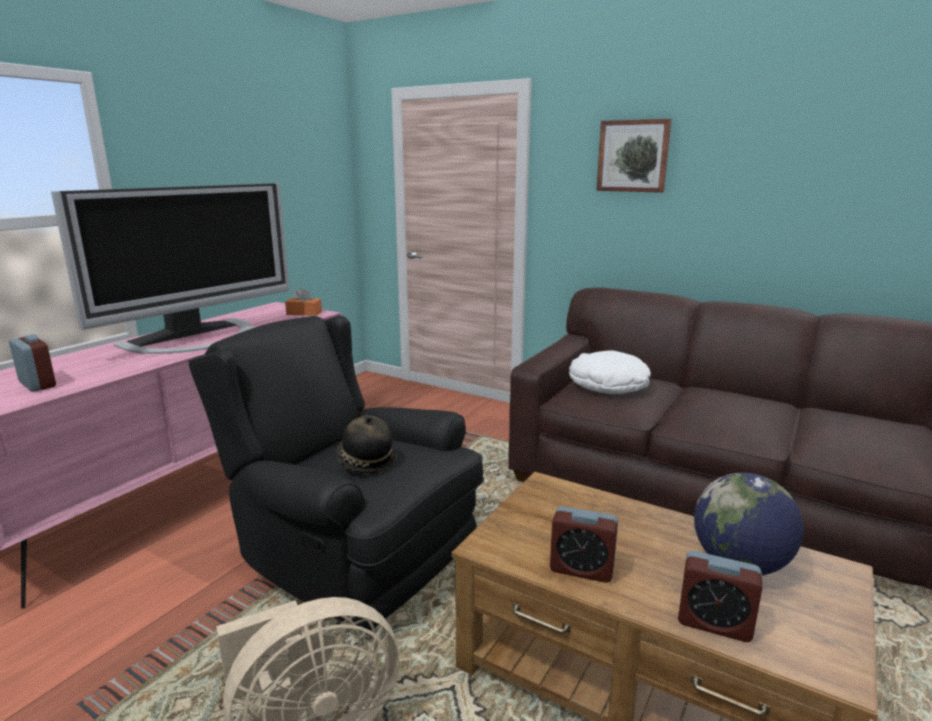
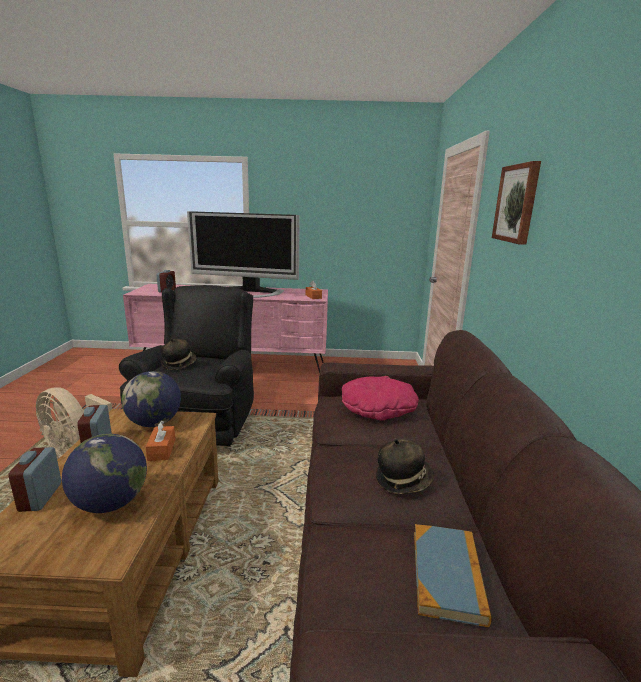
camera: 60 degrees right, 0 degrees up
white pillow [569,350,651,394] -> pink pillow [342,376,419,420]
none -> globe [121,371,181,427]
none -> orange tissue box [146,421,176,461]
none -> hat [376,439,434,494]
none -> book [414,524,492,627]

